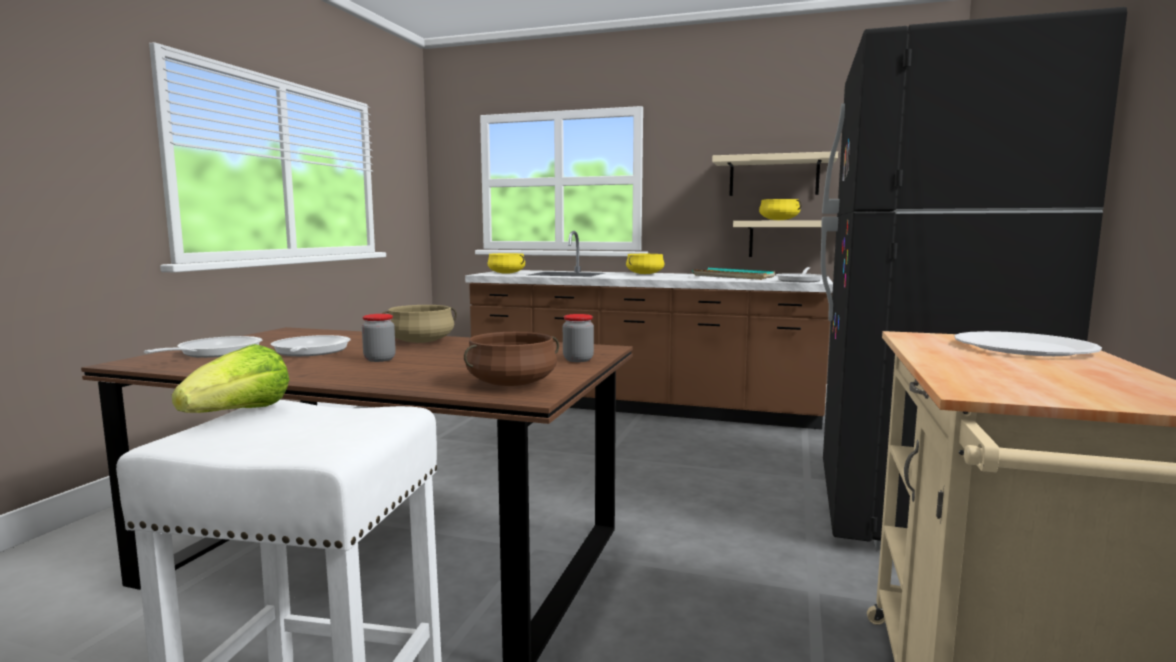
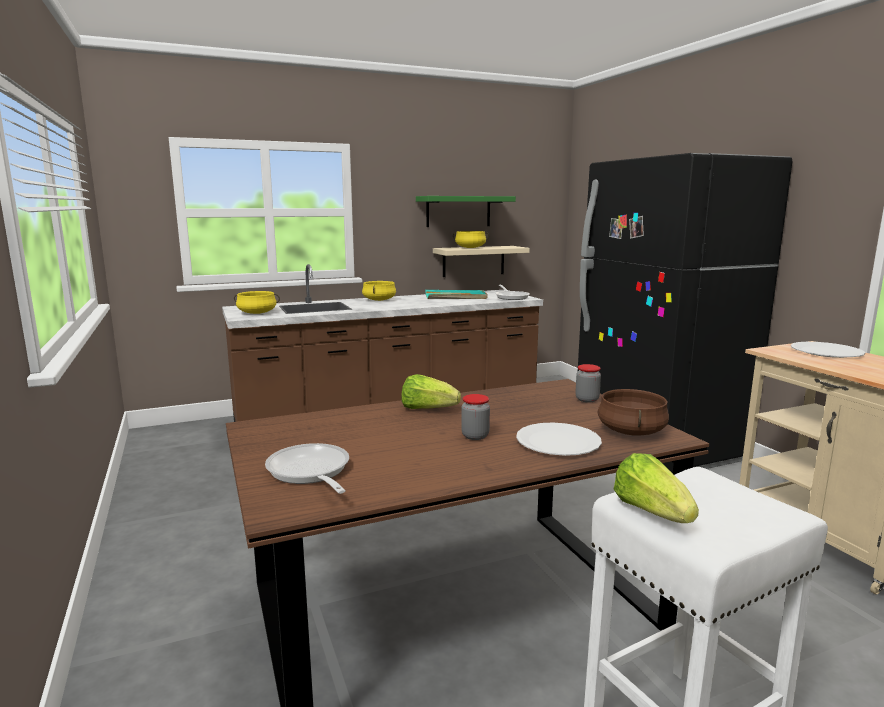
camera: 40 degrees left, 5 degrees up
frying pan [271,335,350,356] -> none
beige cooking pot [382,305,457,343] -> lettuce [401,374,461,409]
beige shelf [712,151,838,196] -> green shelf [416,196,516,227]
none -> white plate [516,422,602,456]

